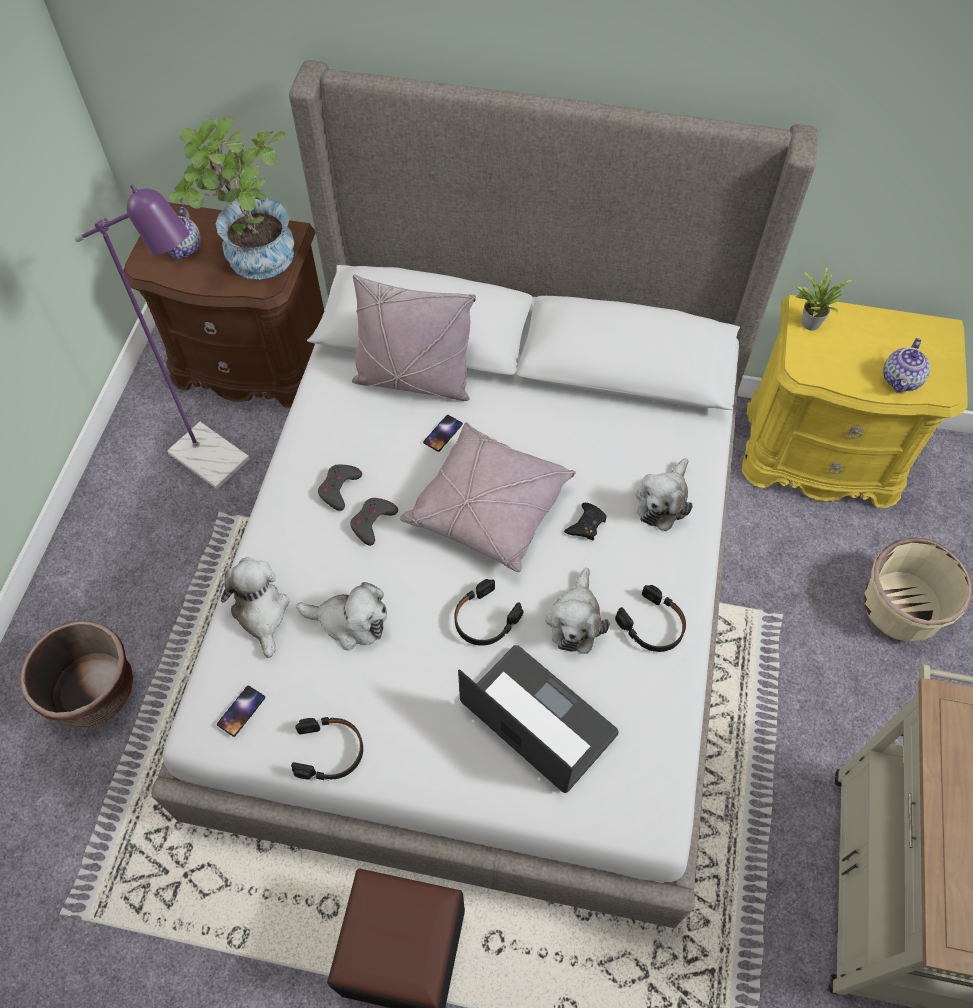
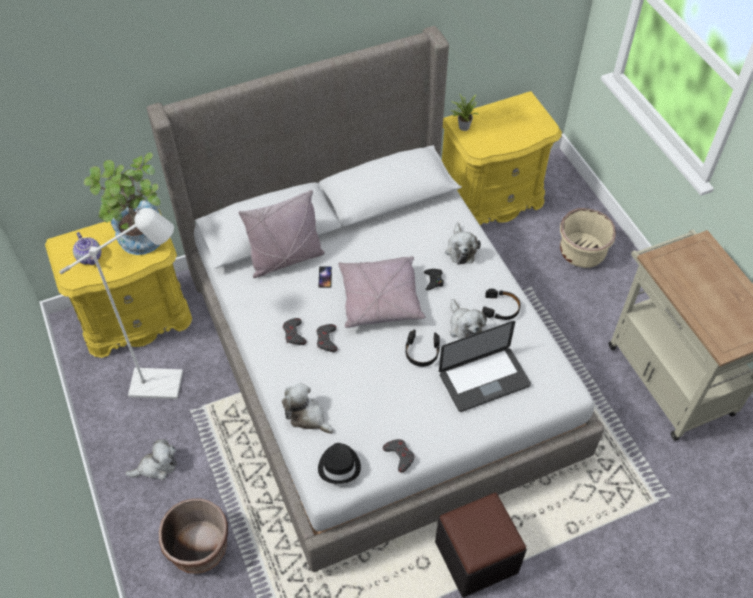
camera: 35 degrees left, 5 degrees down
purple floor lamp [75,184,250,489] -> white floor lamp [59,208,183,399]
brown nightstand [123,202,324,408] -> yellow nightstand [45,209,192,358]
phone [217,686,265,737] -> black hat [318,443,361,484]
black headphones [291,717,363,780] -> grey game controller [383,439,415,473]
plush toy [296,582,387,651] -> plush toy moved to [126,439,177,480]
laptop [458,645,619,793] -> laptop turned 150 degrees clockwise [439,321,531,412]
teapot [883,338,930,393] -> none

